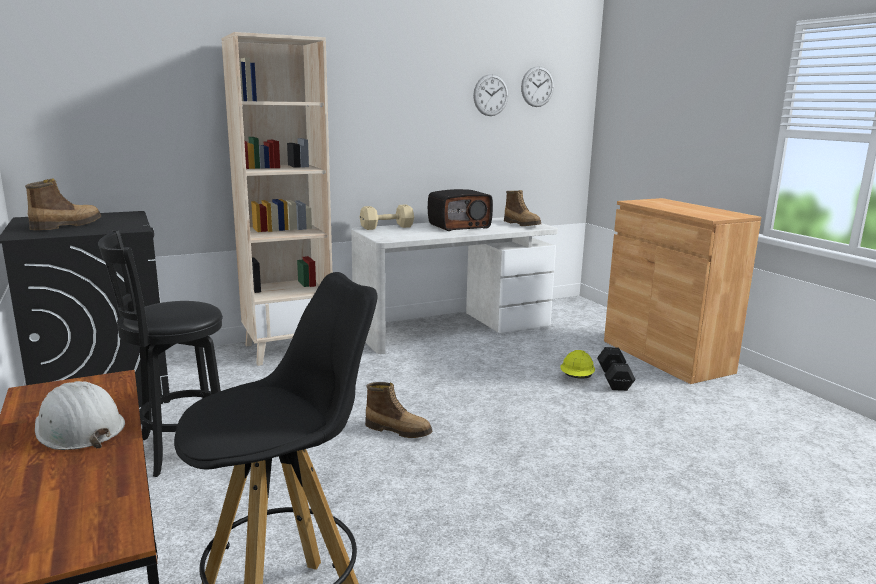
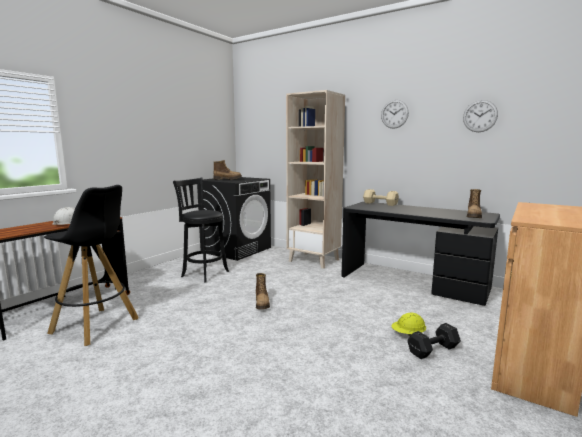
camera: 60 degrees right, 5 degrees down
white desk [351,217,558,354] -> black desk [341,202,500,306]
radio [428,189,493,231] -> none
wall clock [521,66,554,107] -> wall clock moved to [381,100,409,129]

